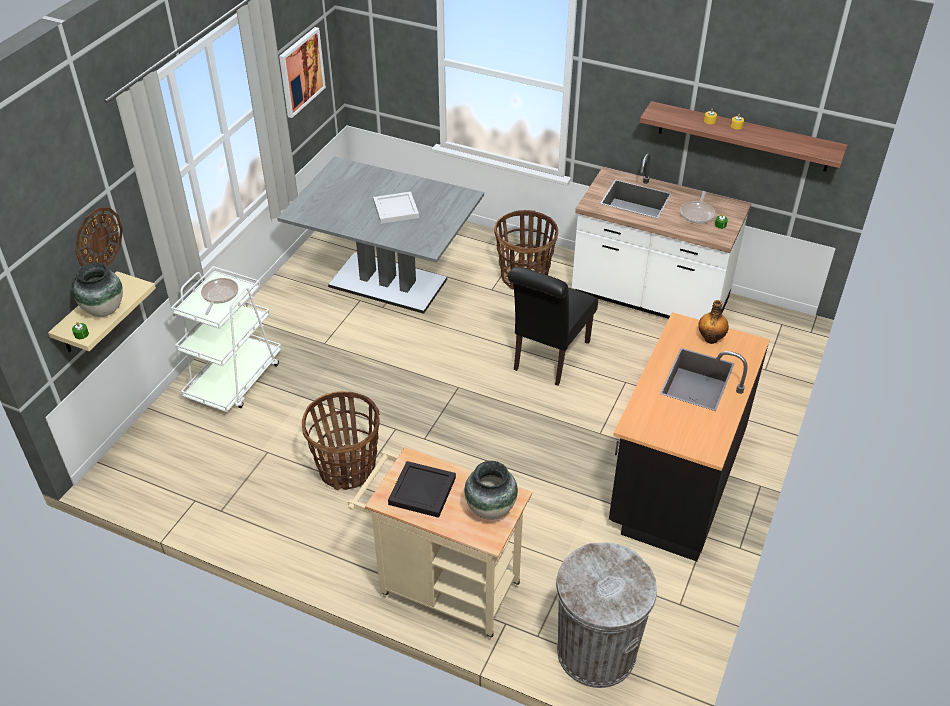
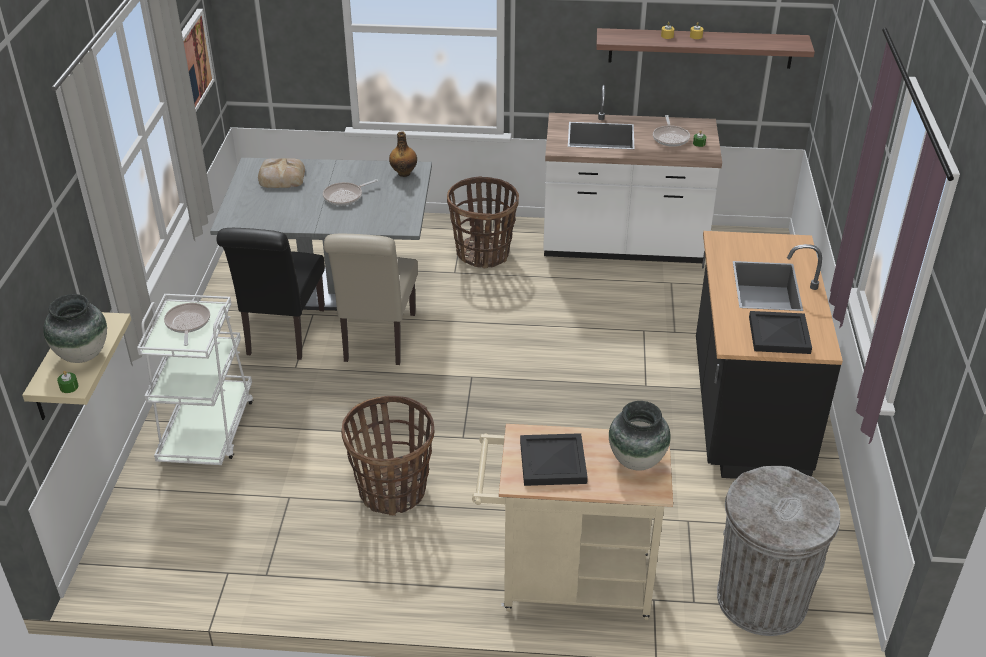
camera: 20 degrees left, 5 degrees down
wall clock [75,207,123,266] -> none
white tray [373,192,419,224] -> frying pan [323,179,378,206]
black chair [508,267,598,386] -> black chair moved to [216,228,325,360]
bottle [698,300,729,344] -> bottle moved to [389,131,417,177]
none -> bread [258,158,305,188]
none -> beige chair [324,234,418,365]
none -> black tray [749,311,812,354]

